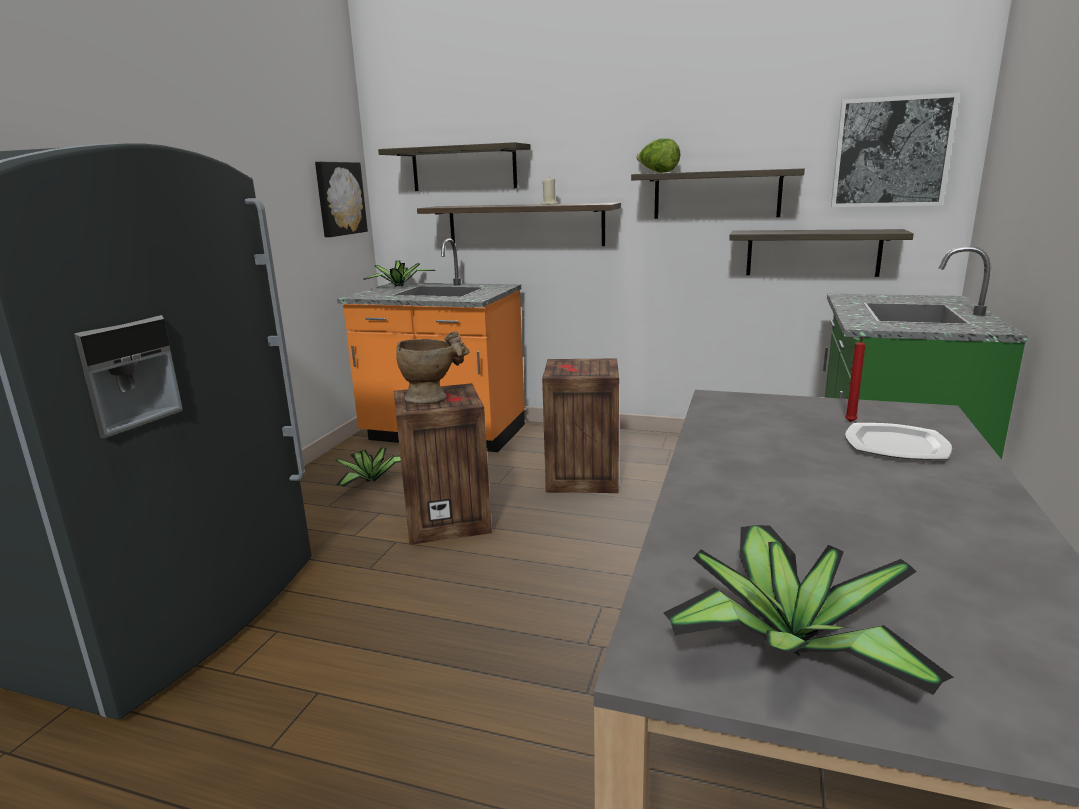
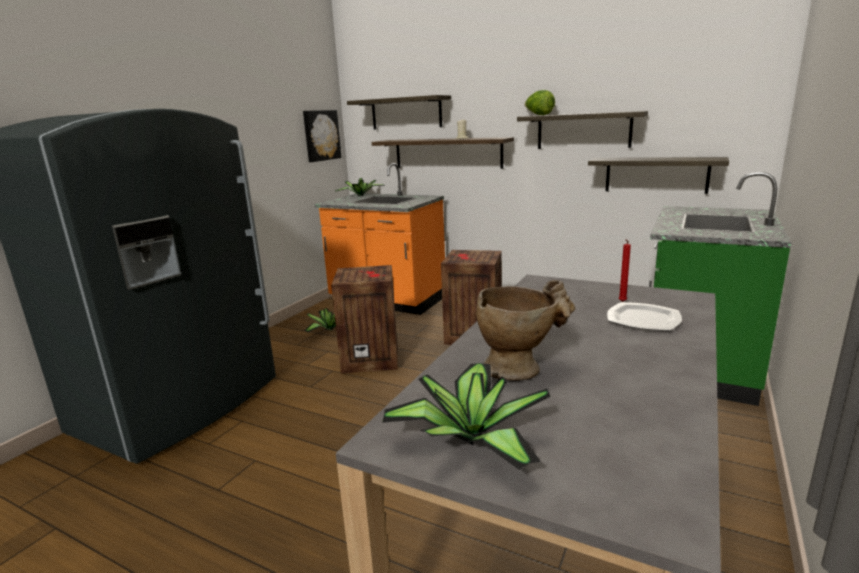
camera: 10 degrees right, 0 degrees up
beige vase [396,332,469,404] -> beige vase moved to [476,280,575,381]
picture [831,93,960,207] -> none

